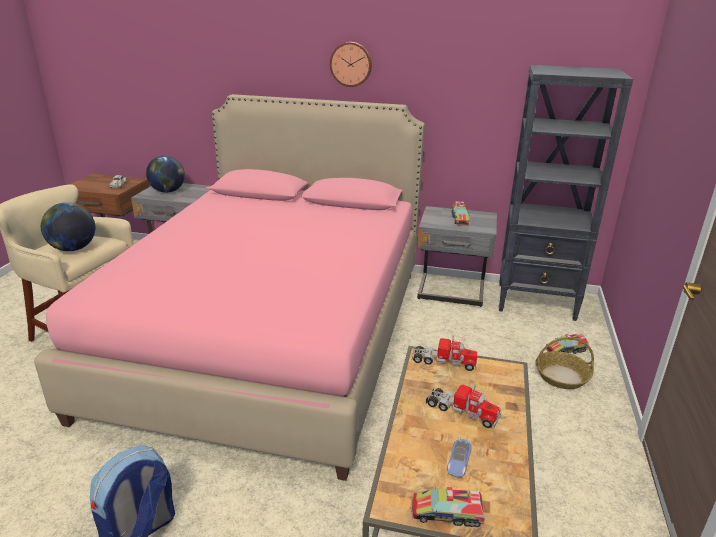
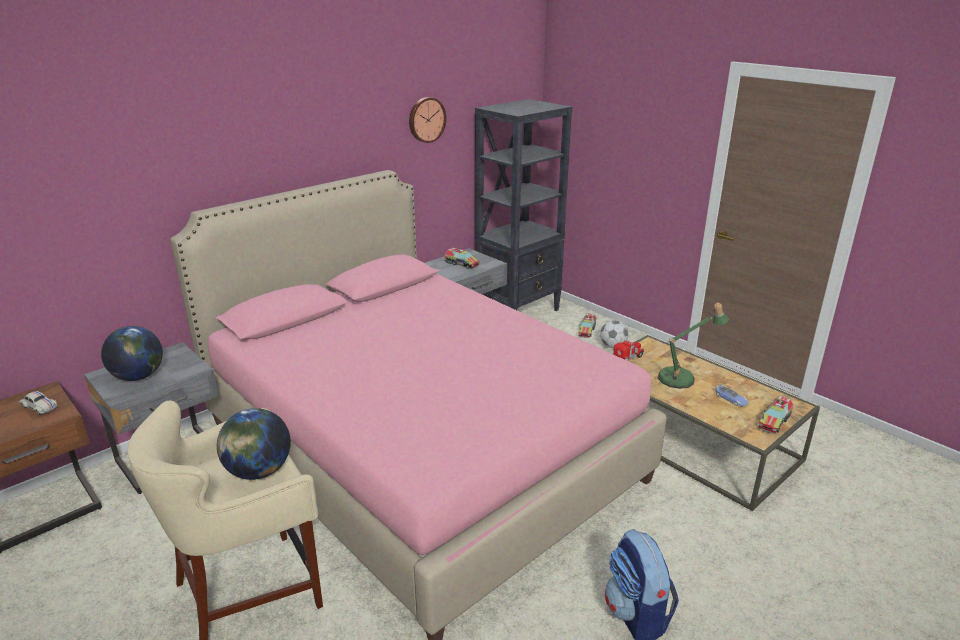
camera: 55 degrees left, 0 degrees up
wall clock [330,42,372,87] -> wall clock moved to [409,97,446,143]
toy truck [426,384,501,428] -> table lamp [658,302,729,389]
basket [535,337,594,389] -> football [600,320,629,348]

